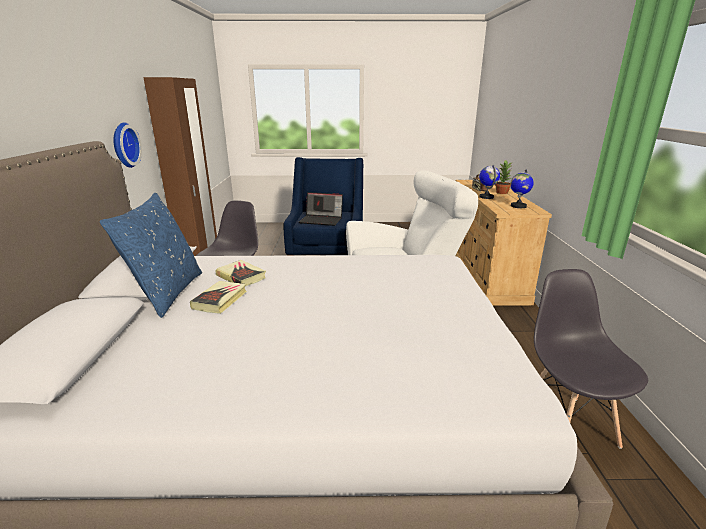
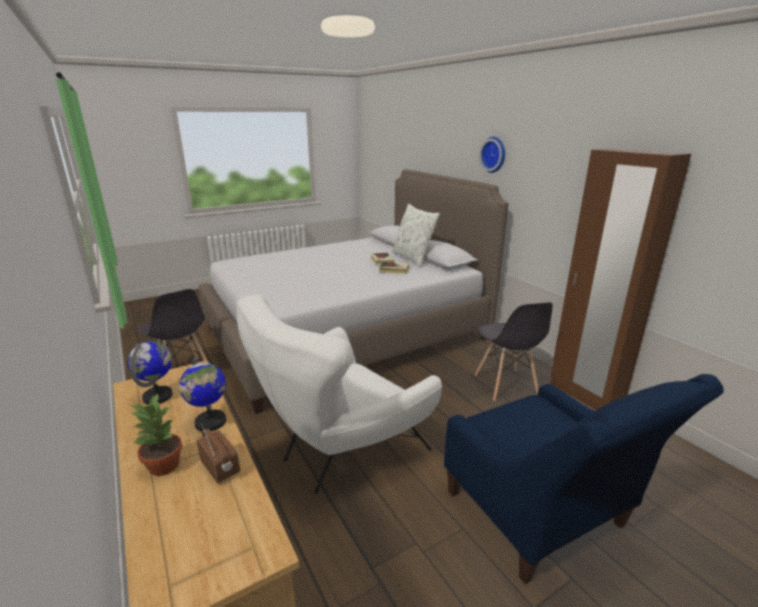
camera: 150 degrees right, 0 degrees up
blue pillow [100,192,202,318] -> white pillow [391,204,440,267]
wall clock [113,122,142,168] -> wall clock moved to [479,137,505,173]
laptop [299,192,343,226] -> none

